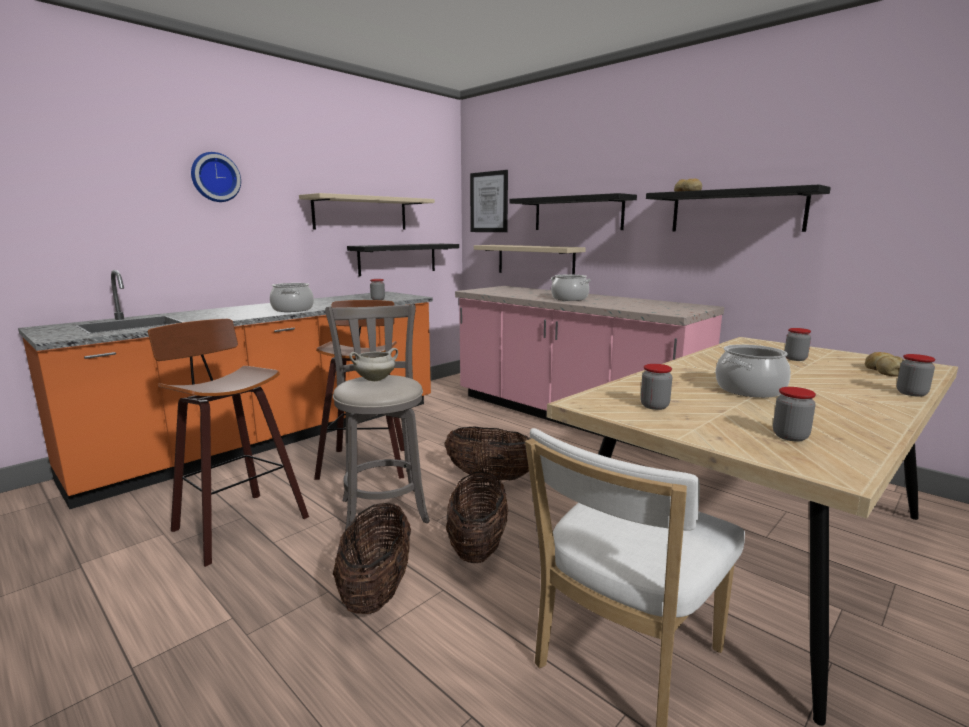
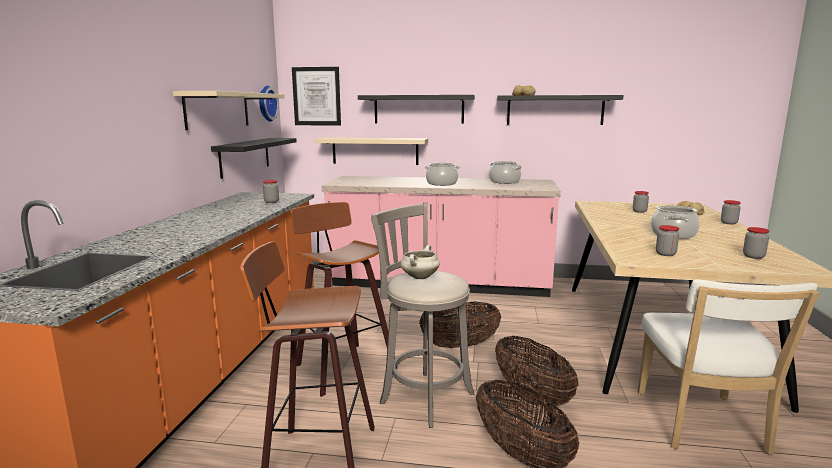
camera: 35 degrees left, 0 degrees up
wall clock [191,152,241,202] -> wall clock moved to [259,86,279,122]
cooking pot [270,283,314,312] -> cooking pot moved to [489,161,521,184]

